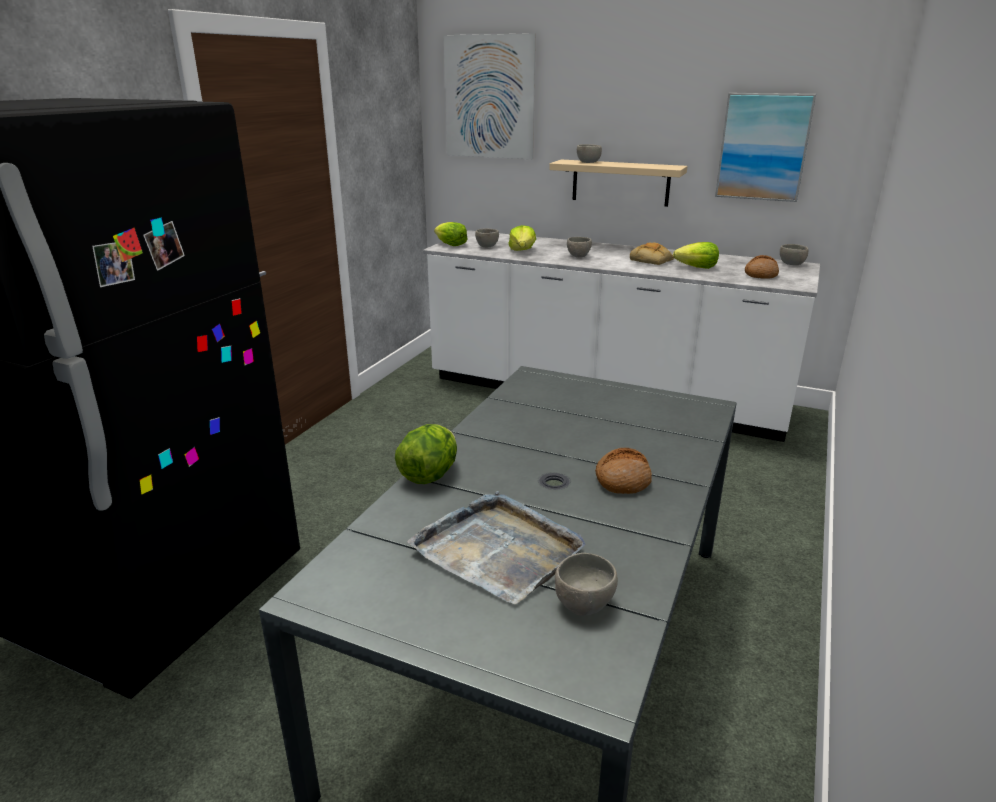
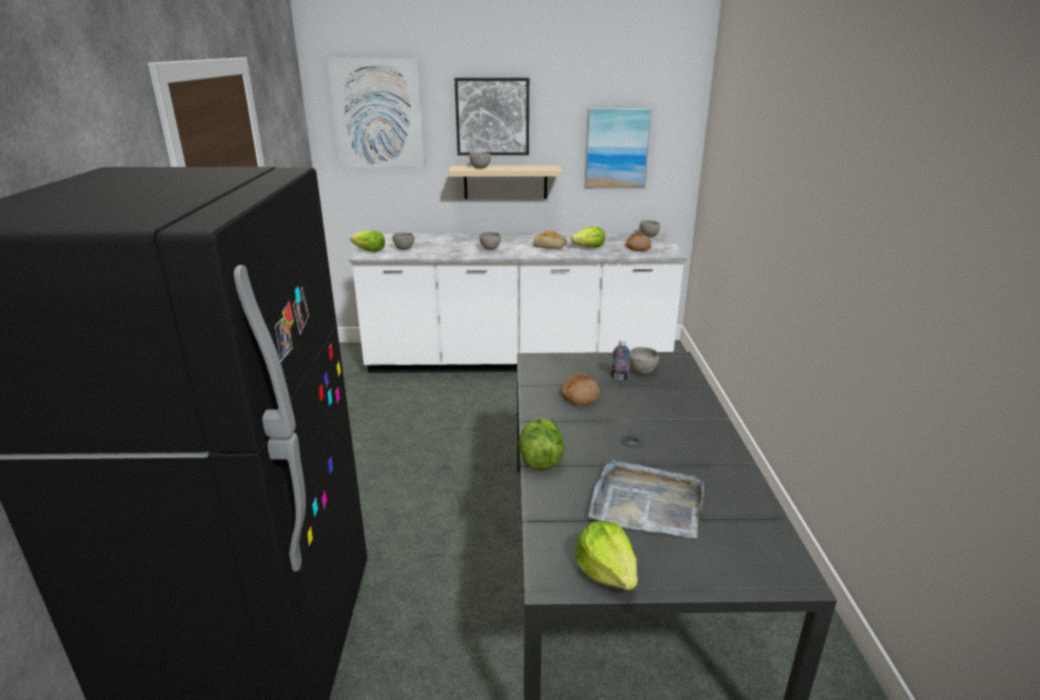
camera: 25 degrees left, 0 degrees up
lettuce [508,225,536,251] -> lettuce moved to [575,521,637,590]
grey bowl [555,553,618,616] -> grey bowl moved to [629,347,659,375]
bread [595,448,652,494] -> bread moved to [561,374,600,406]
none -> picture [455,78,529,155]
none -> bottle [611,339,631,380]

